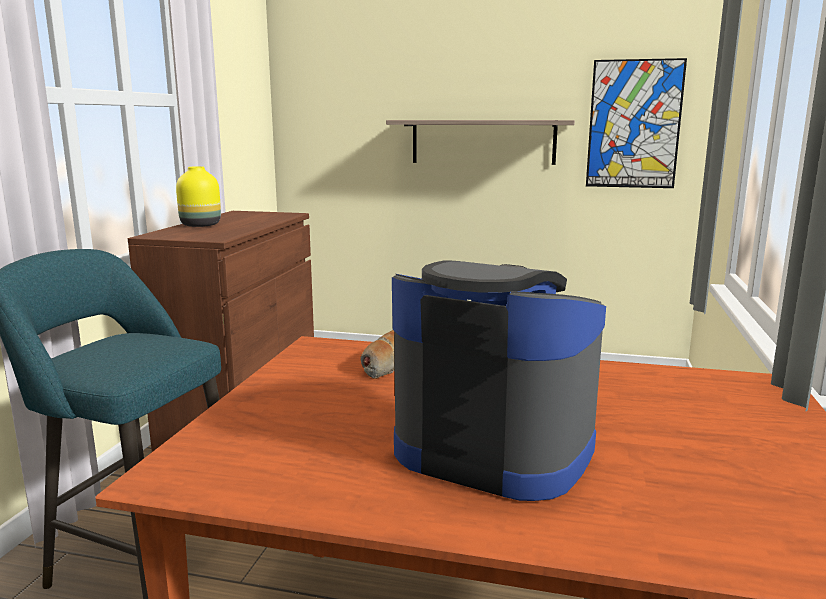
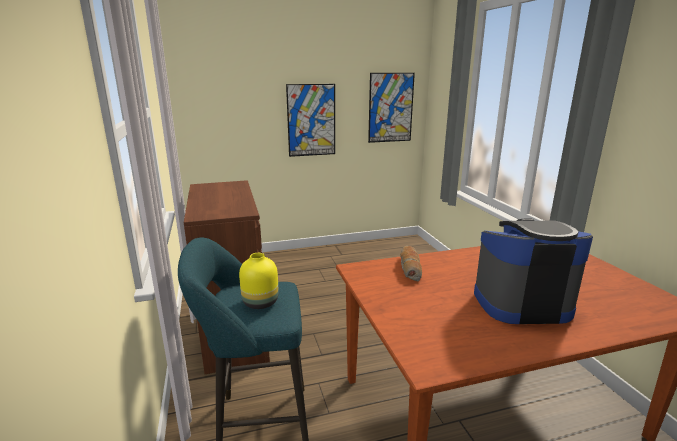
camera: 30 degrees left, 5 degrees up
yellow vase [176,166,221,227] -> yellow vase moved to [239,253,279,309]
shelf [386,120,575,165] -> picture [286,84,335,157]

